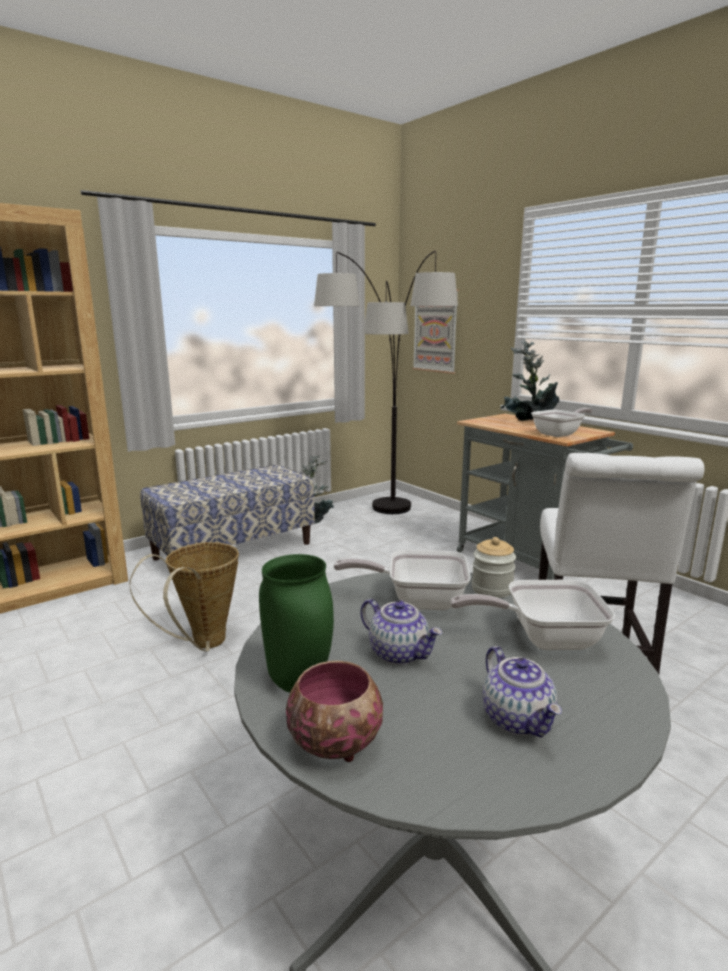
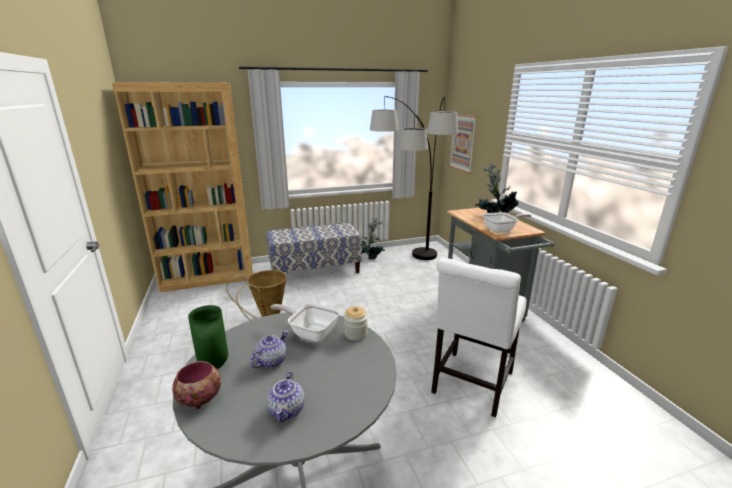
camera: 20 degrees right, 5 degrees up
teapot [360,599,442,665] -> teapot turned 120 degrees counterclockwise [250,330,288,368]
frying pan [450,580,615,650] -> none

